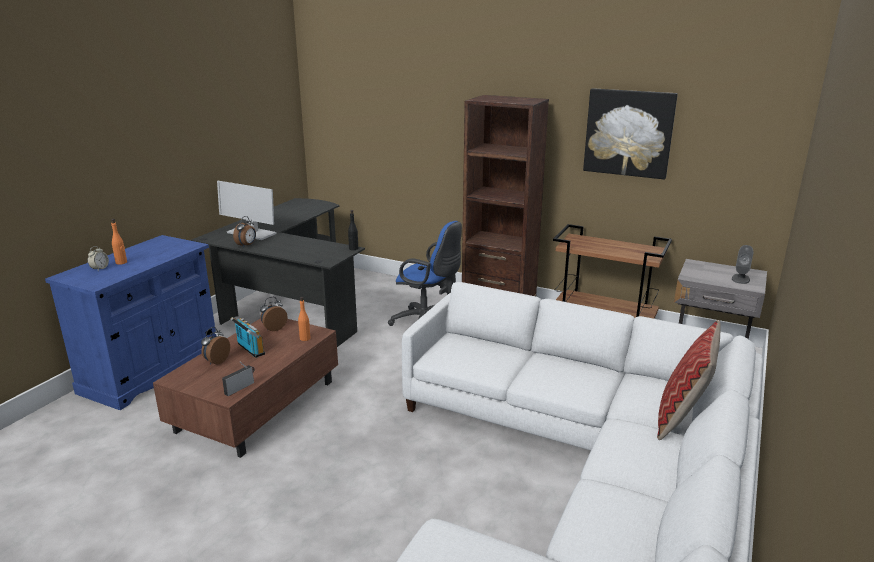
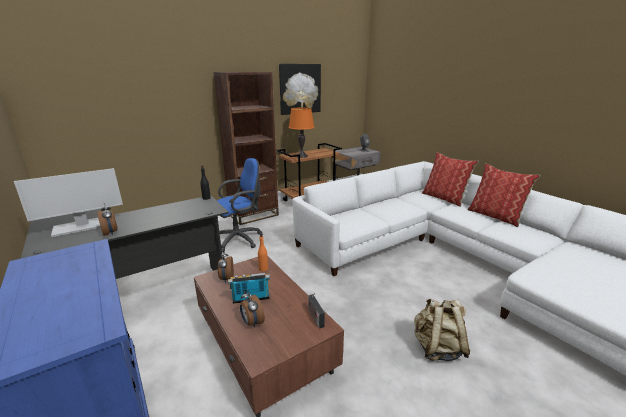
camera: 60 degrees left, 0 degrees up
alarm clock [88,246,109,271] -> none
orange bottle [111,219,127,265] -> none
none -> orange table lamp [288,107,315,158]
none -> beige backpack [414,299,470,361]
none -> pillow [467,163,541,227]

